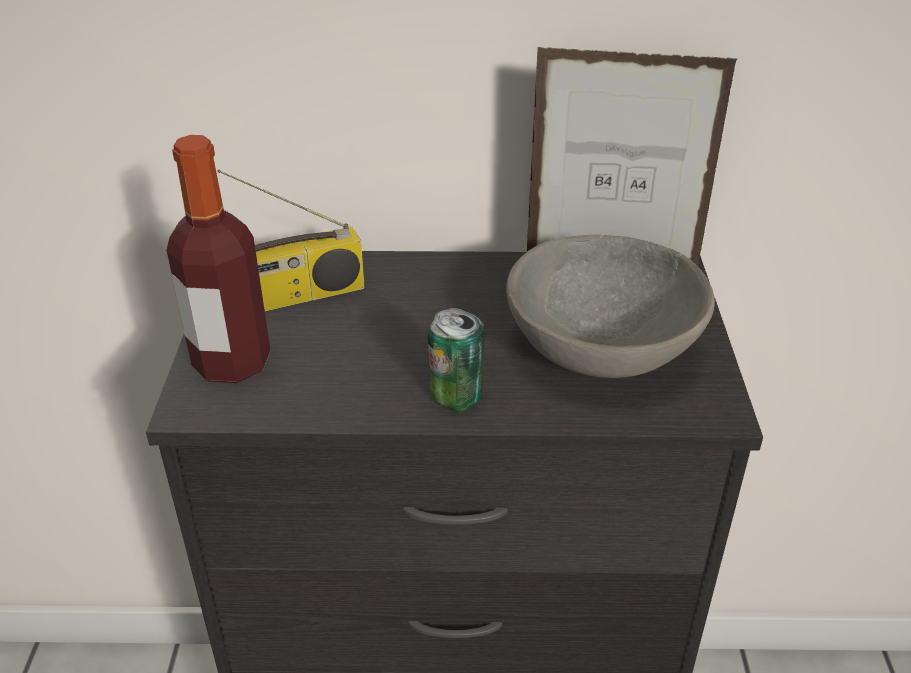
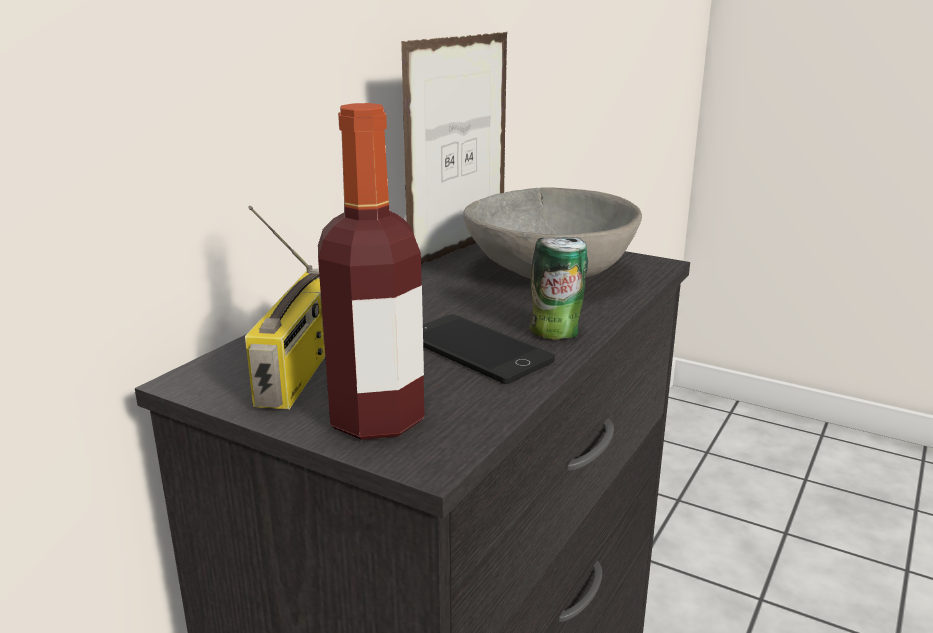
camera: 60 degrees left, 15 degrees down
none -> phone [423,314,555,384]

